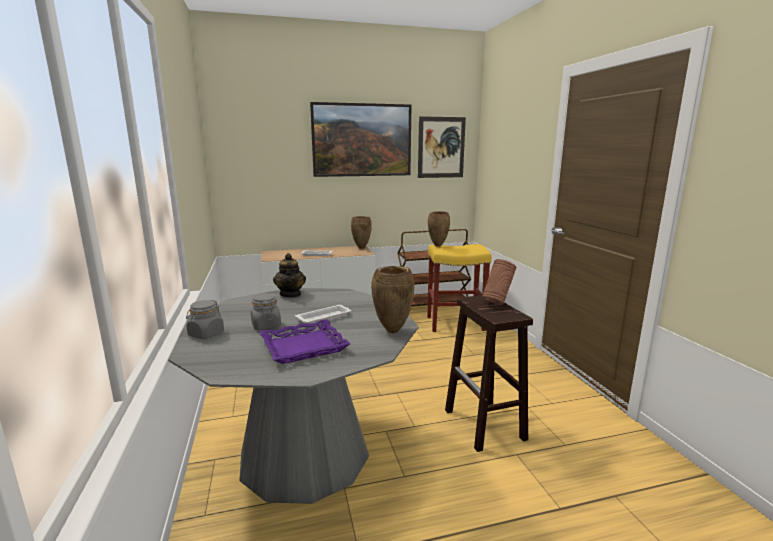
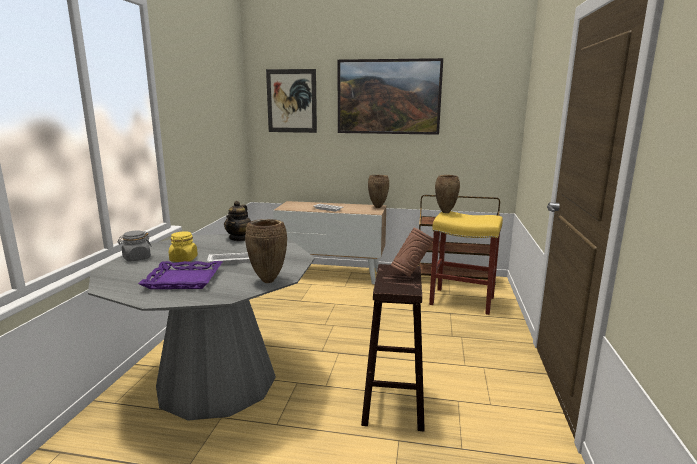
camera: 25 degrees right, 0 degrees up
grey jar [251,293,281,330] -> yellow jar [169,231,198,262]
picture [418,116,466,178] -> picture moved to [266,69,317,133]

